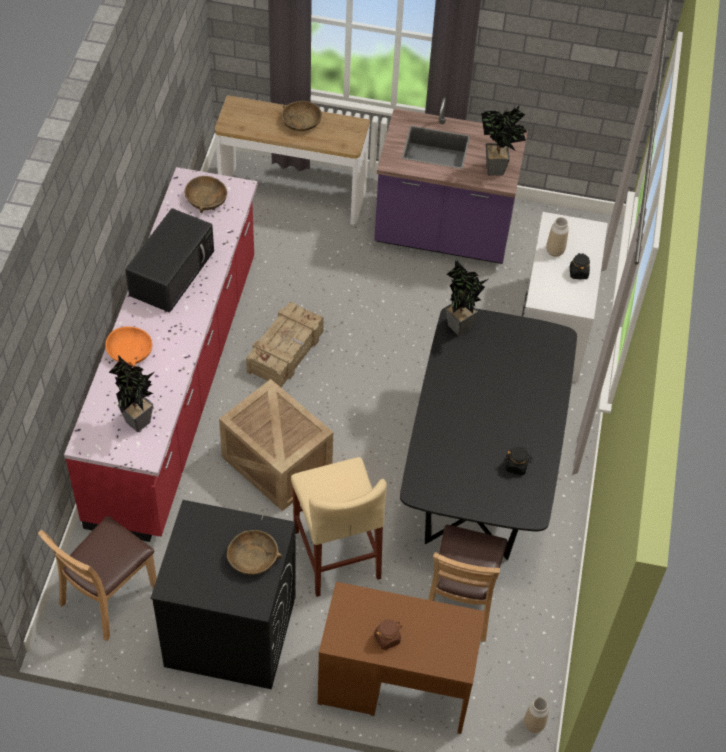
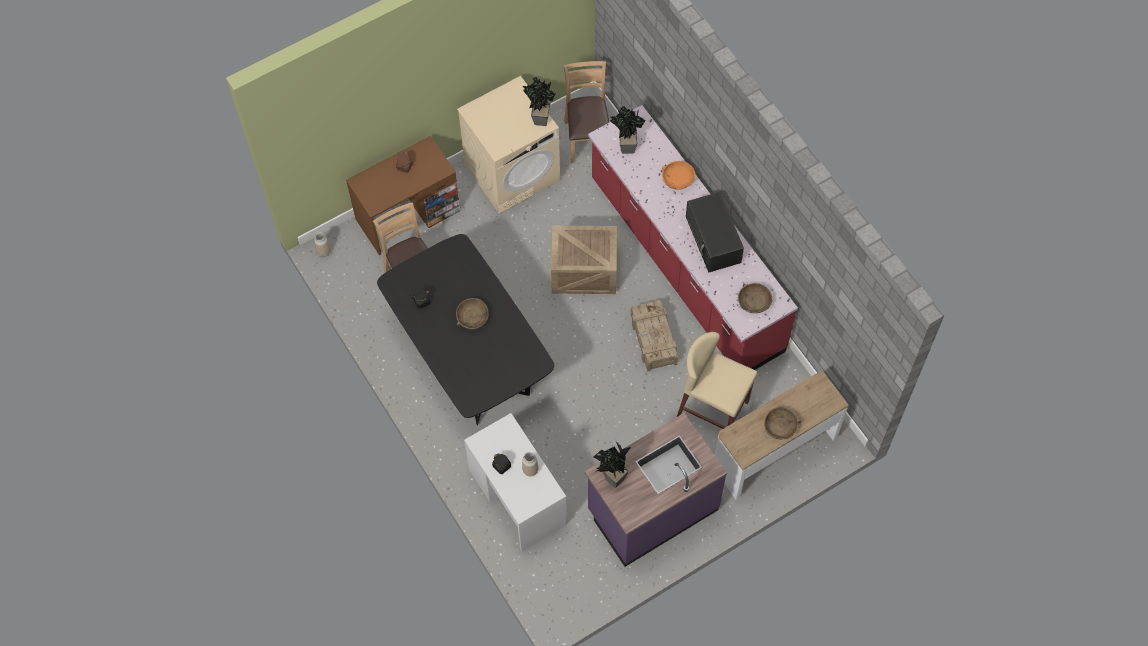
camera: 140 degrees right, 10 degrees up
black washing machine [151,500,296,689] -> beige washing machine [457,76,560,214]
brown bowl [227,530,282,575] -> brown bowl moved to [456,298,489,330]
beige stool [291,457,387,597] -> beige stool moved to [677,332,757,429]
potted plant [445,260,488,336] -> potted plant moved to [523,77,555,126]

